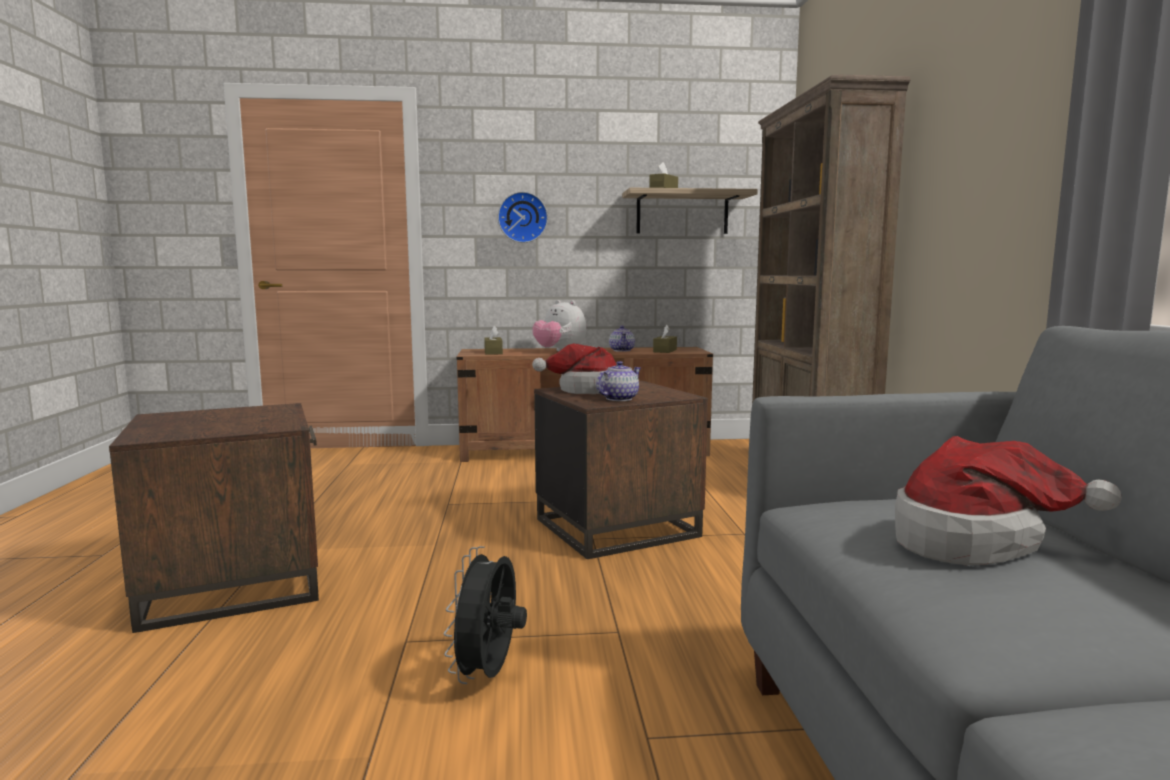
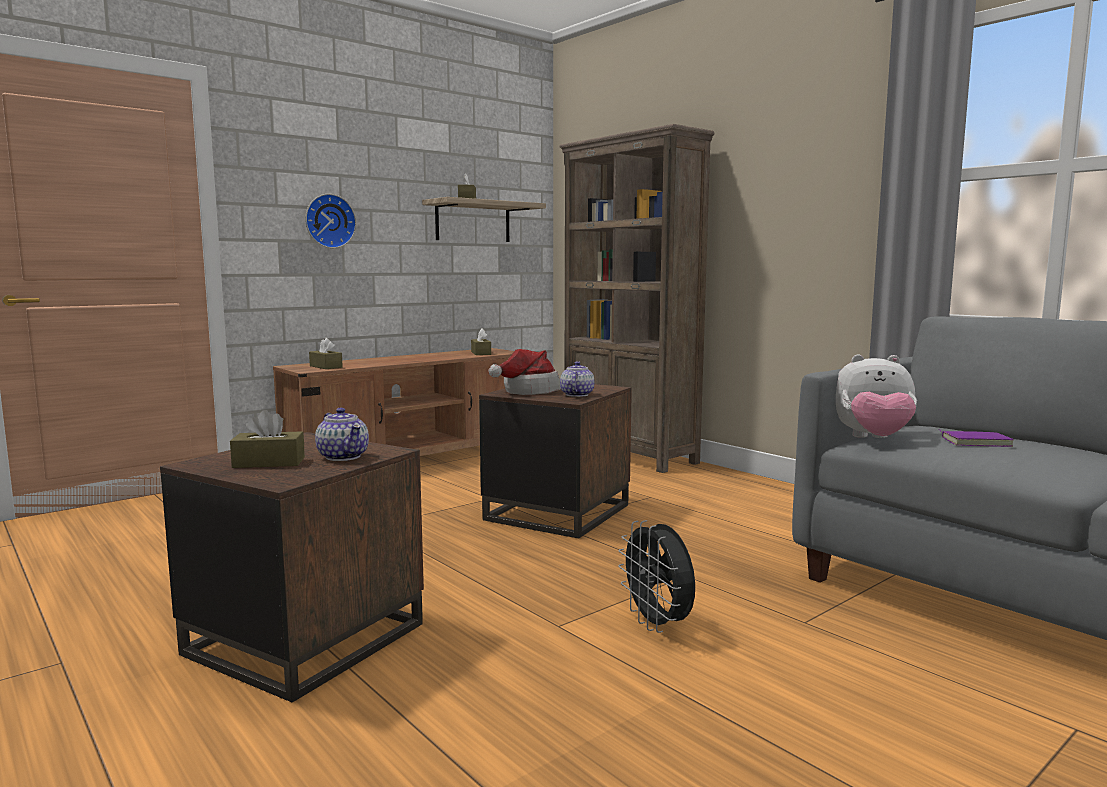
camera: 35 degrees left, 0 degrees up
plush toy [532,300,586,351] -> plush toy moved to [836,354,917,438]
teapot [609,325,635,352] -> teapot moved to [315,408,369,461]
hat [895,436,1122,565] -> purple book [939,429,1014,447]
none -> brown tissue box [230,410,305,468]

